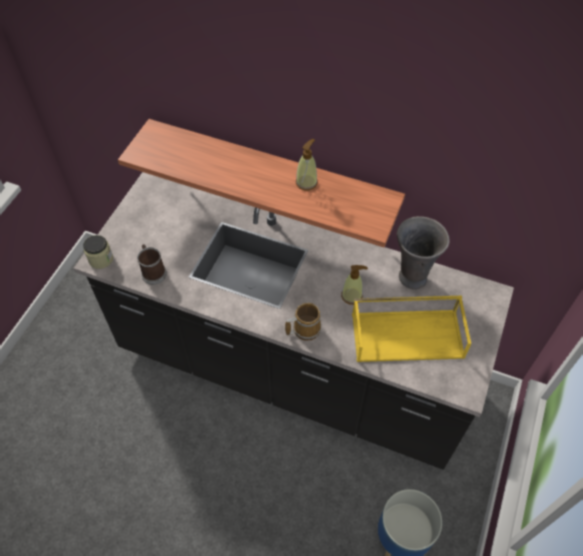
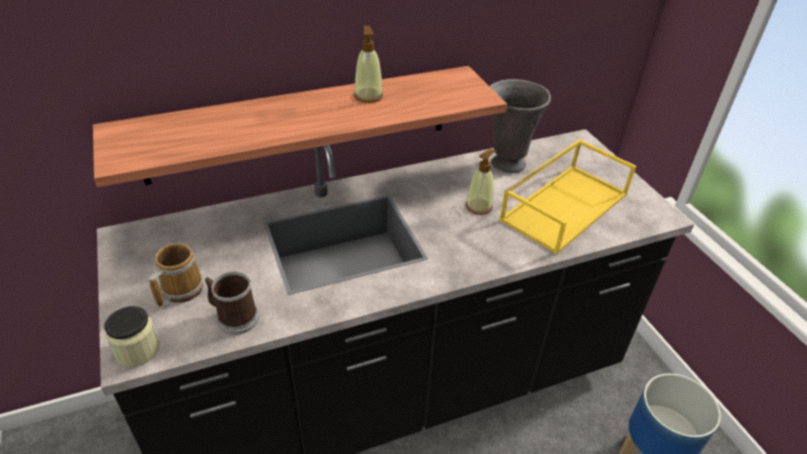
camera: 45 degrees left, 15 degrees down
mug [285,303,321,341] -> mug moved to [149,243,203,307]

